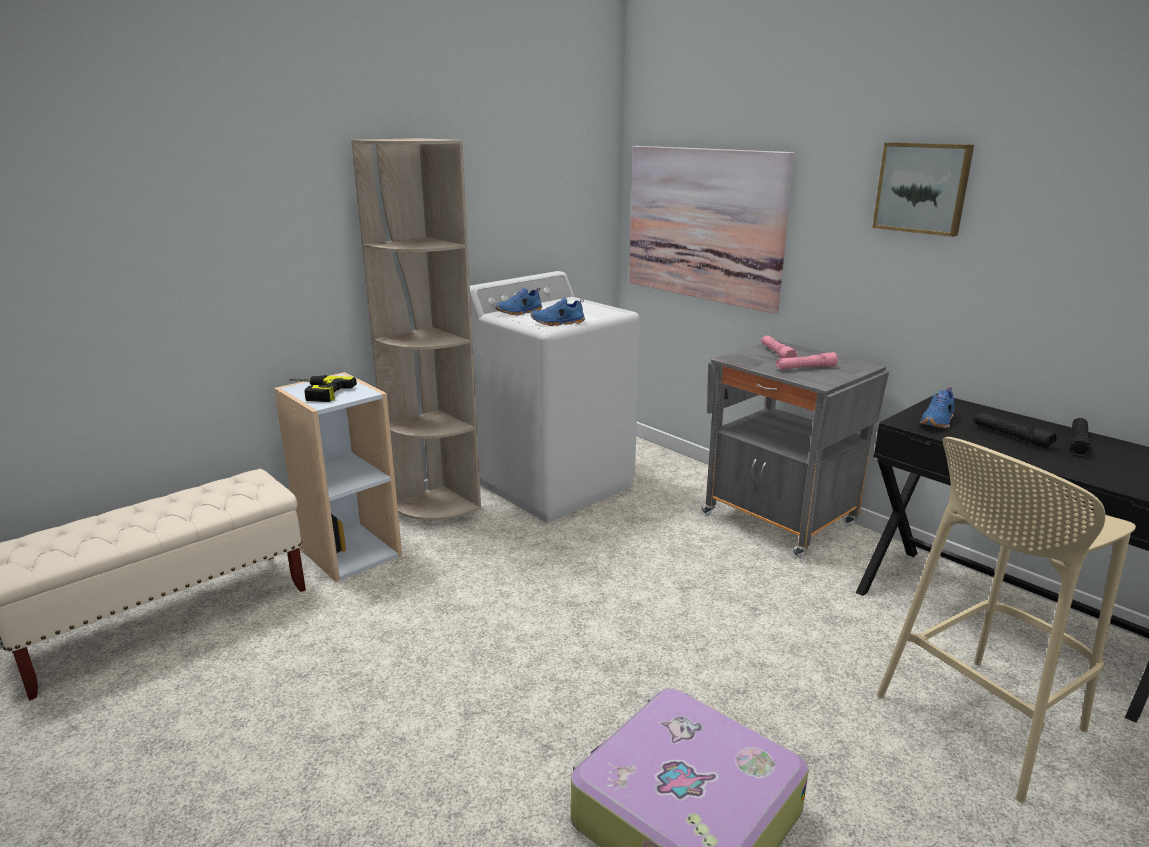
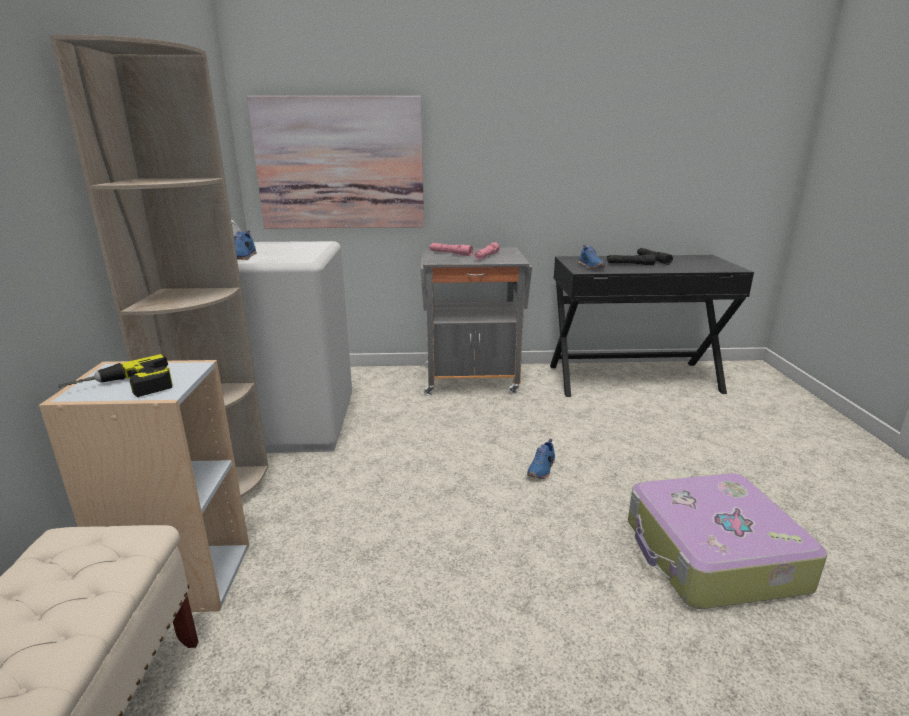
camera: 50 degrees left, 0 degrees up
blue shoe [531,297,585,326] -> blue shoe moved to [527,439,555,479]
picture [872,142,974,237] -> none
beige stool [877,437,1136,803] -> none

